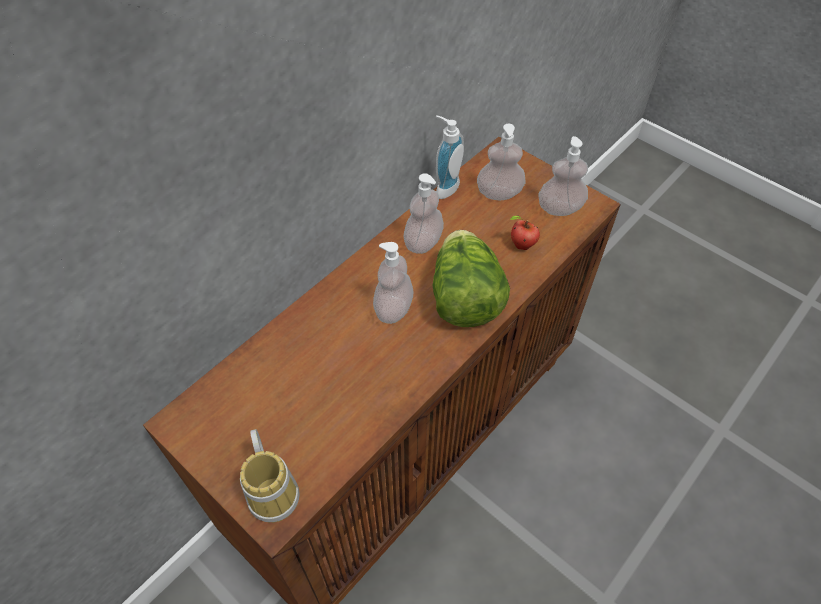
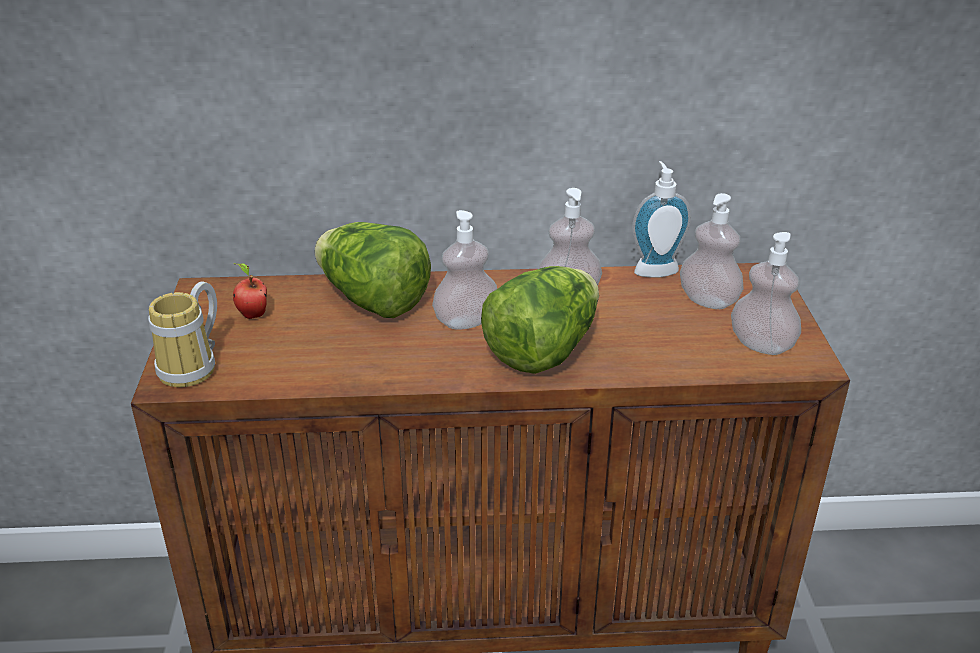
camera: 45 degrees right, 20 degrees down
apple [509,215,540,250] -> apple moved to [233,263,267,319]
none -> lettuce [315,222,431,318]

